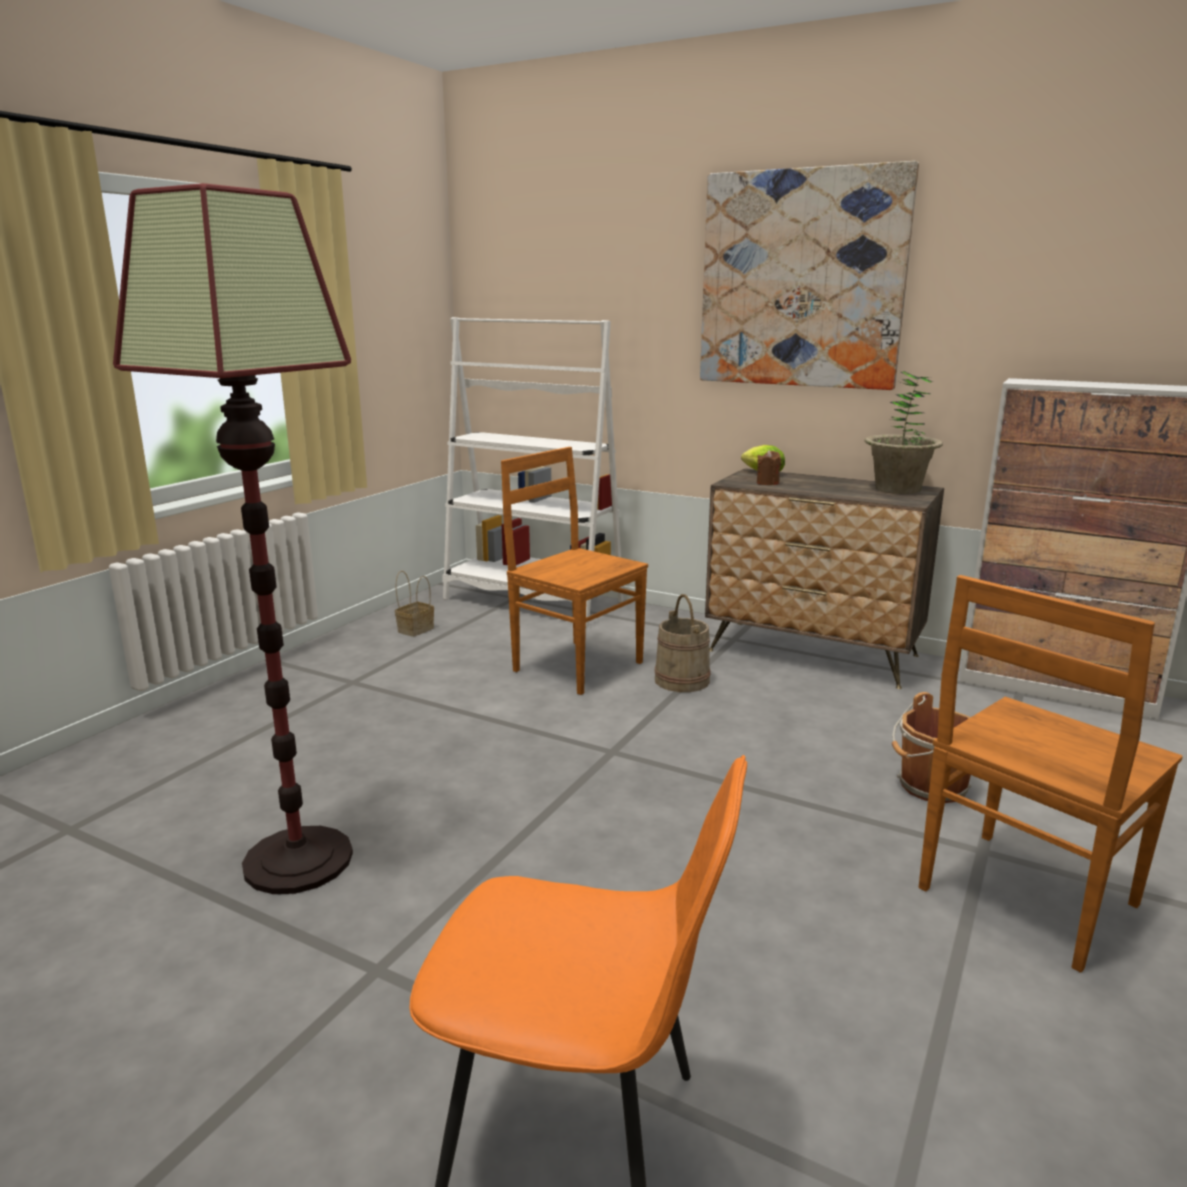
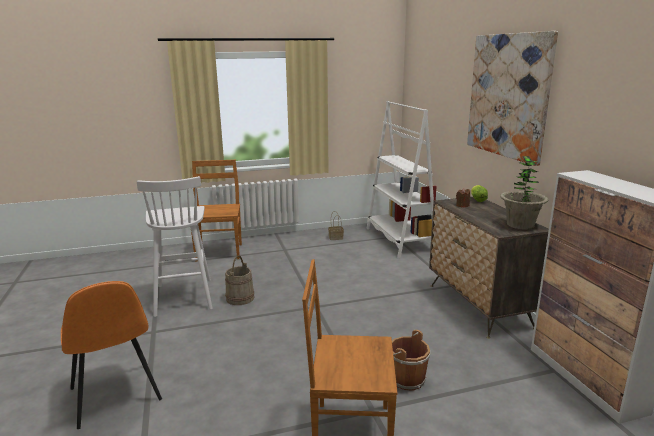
camera: 45 degrees right, 0 degrees up
floor lamp [113,183,353,894] -> white stool [137,176,213,317]
brown chair [501,447,648,695] -> brown chair moved to [191,160,242,262]
beige bucket [654,594,711,692] -> beige bucket moved to [225,255,254,305]

